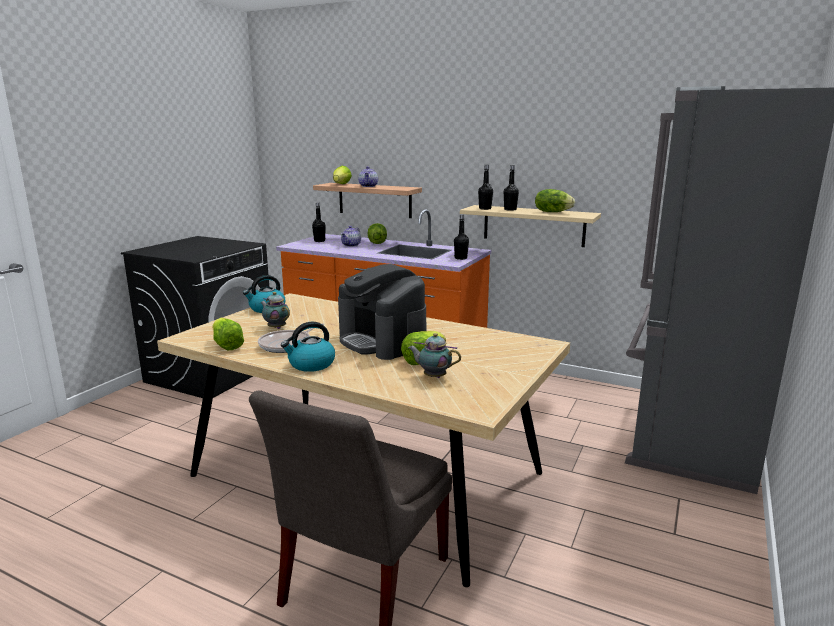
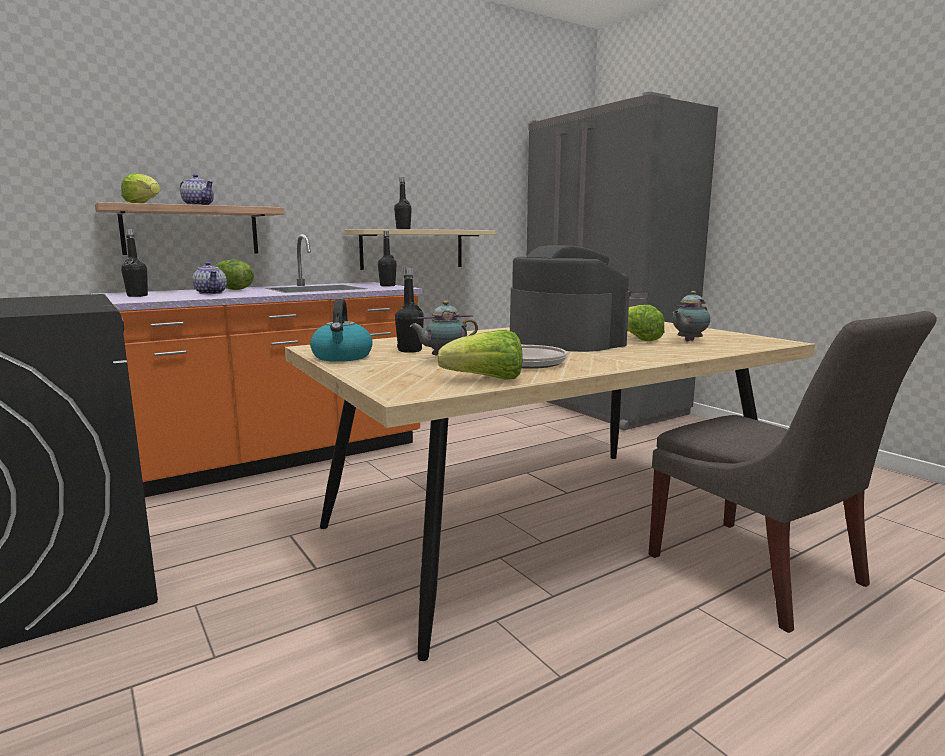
camera: 60 degrees left, 5 degrees down
kettle [281,321,335,372] -> none
coffee machine [338,264,426,360] -> coffee machine turned 120 degrees counterclockwise [510,245,630,352]
black bottle [478,165,493,210] -> black bottle moved to [395,267,424,353]
lettuce [535,189,575,212] -> none

